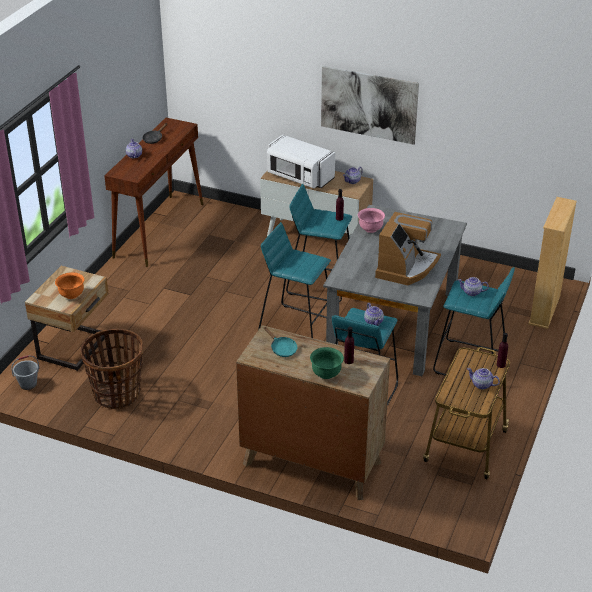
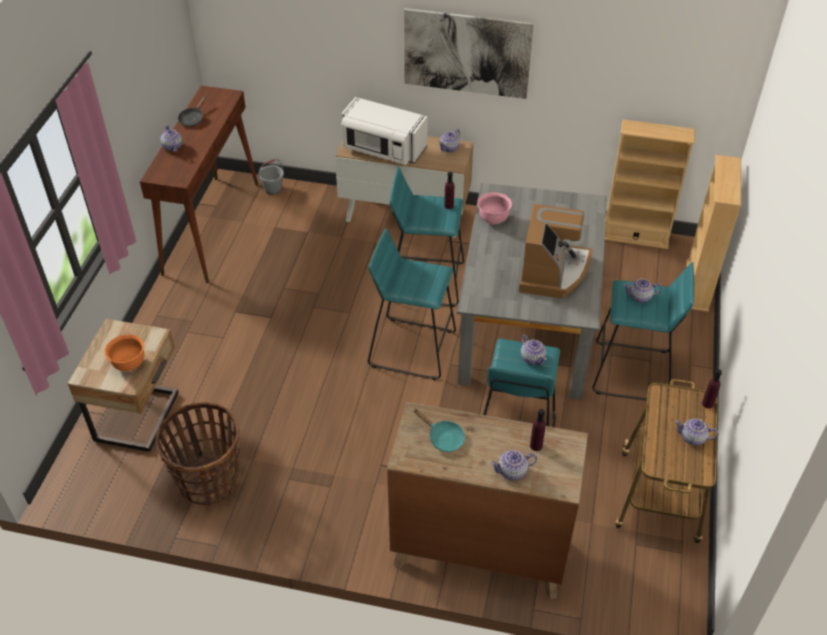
camera: 10 degrees left, 10 degrees up
grey bucket [11,355,39,390] -> grey bucket moved to [258,159,284,195]
green bowl [310,347,344,379] -> teapot [490,450,537,480]
none -> beige bookcase [605,119,695,249]

